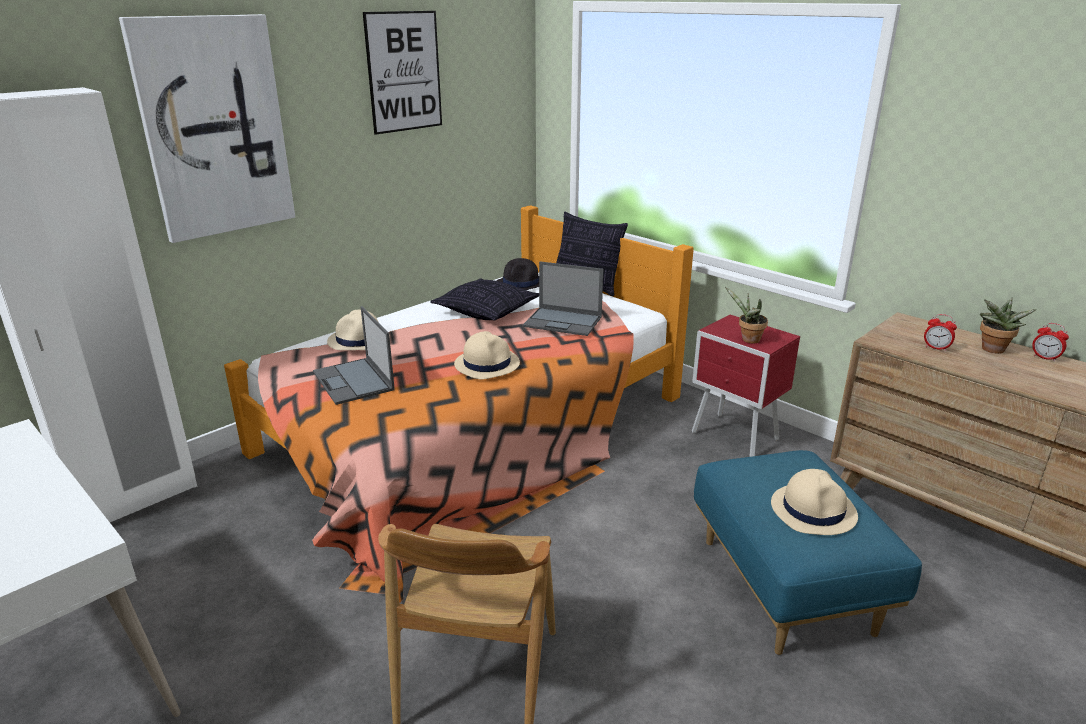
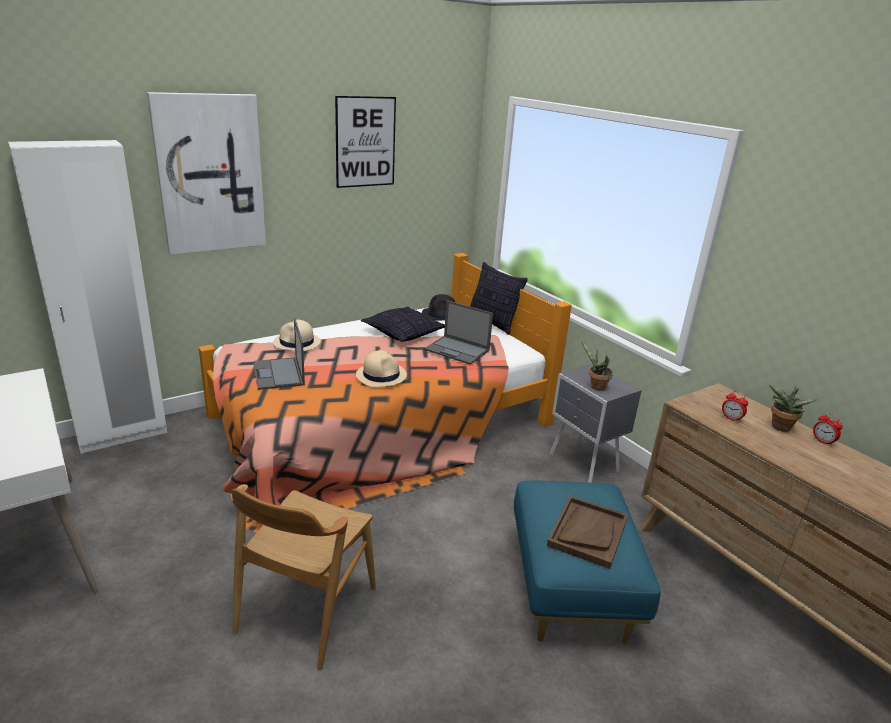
camera: 10 degrees right, 0 degrees up
red nightstand [692,315,800,457] -> grey nightstand [550,364,642,483]
beige hat [771,469,858,535] -> brown tray [547,496,628,569]

